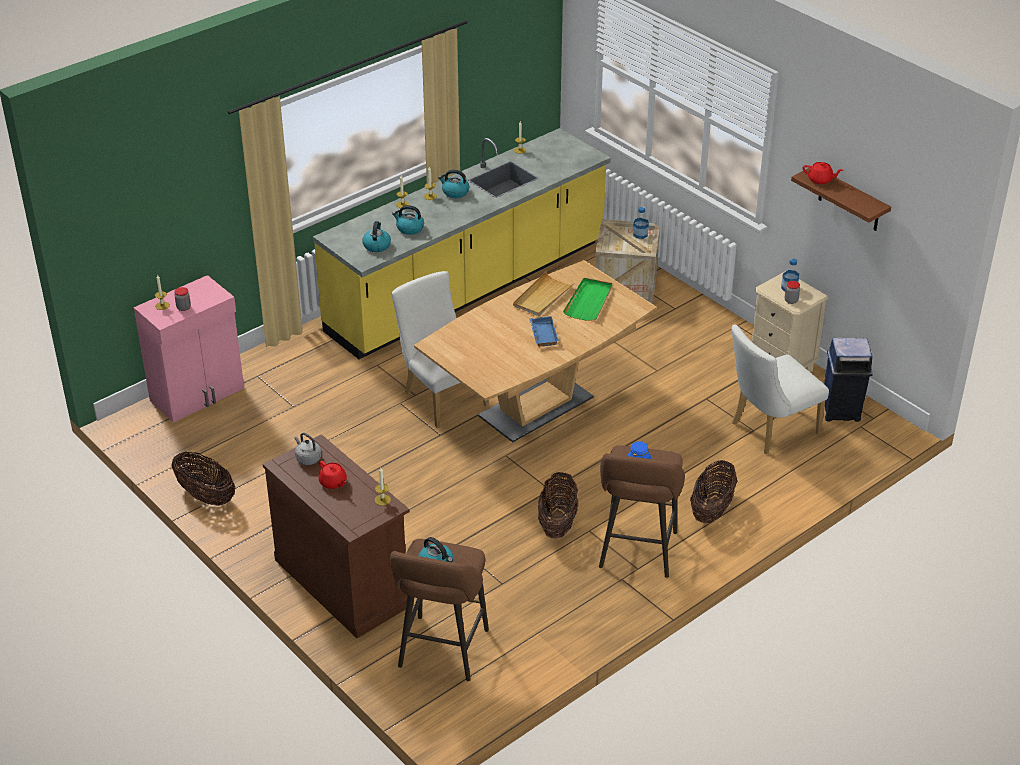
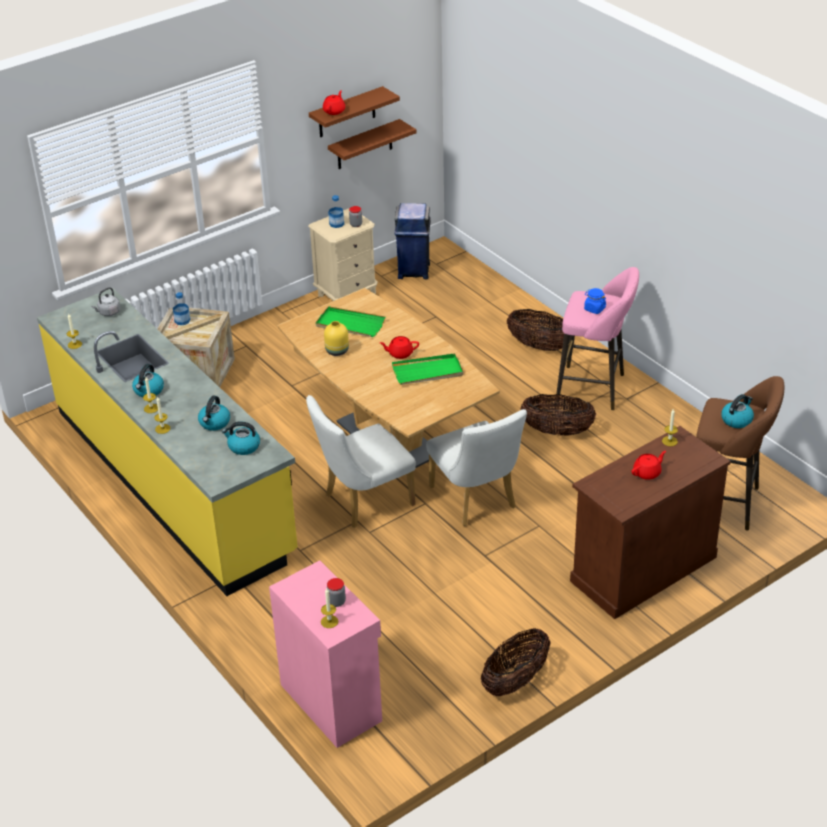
camera: 85 degrees left, 0 degrees up
grey kettle [295,433,321,465] -> grey kettle moved to [92,287,121,316]
beige tray [513,272,575,316] -> yellow vase [324,321,349,356]
blue tray [530,316,559,347] -> red teapot [380,336,419,359]
brown stool [599,445,685,578] -> pink stool [556,267,639,410]
white chair [732,324,829,454] -> white chair moved to [426,409,527,526]
none -> brown shelf [328,119,416,169]
none -> green tray [392,353,464,385]

